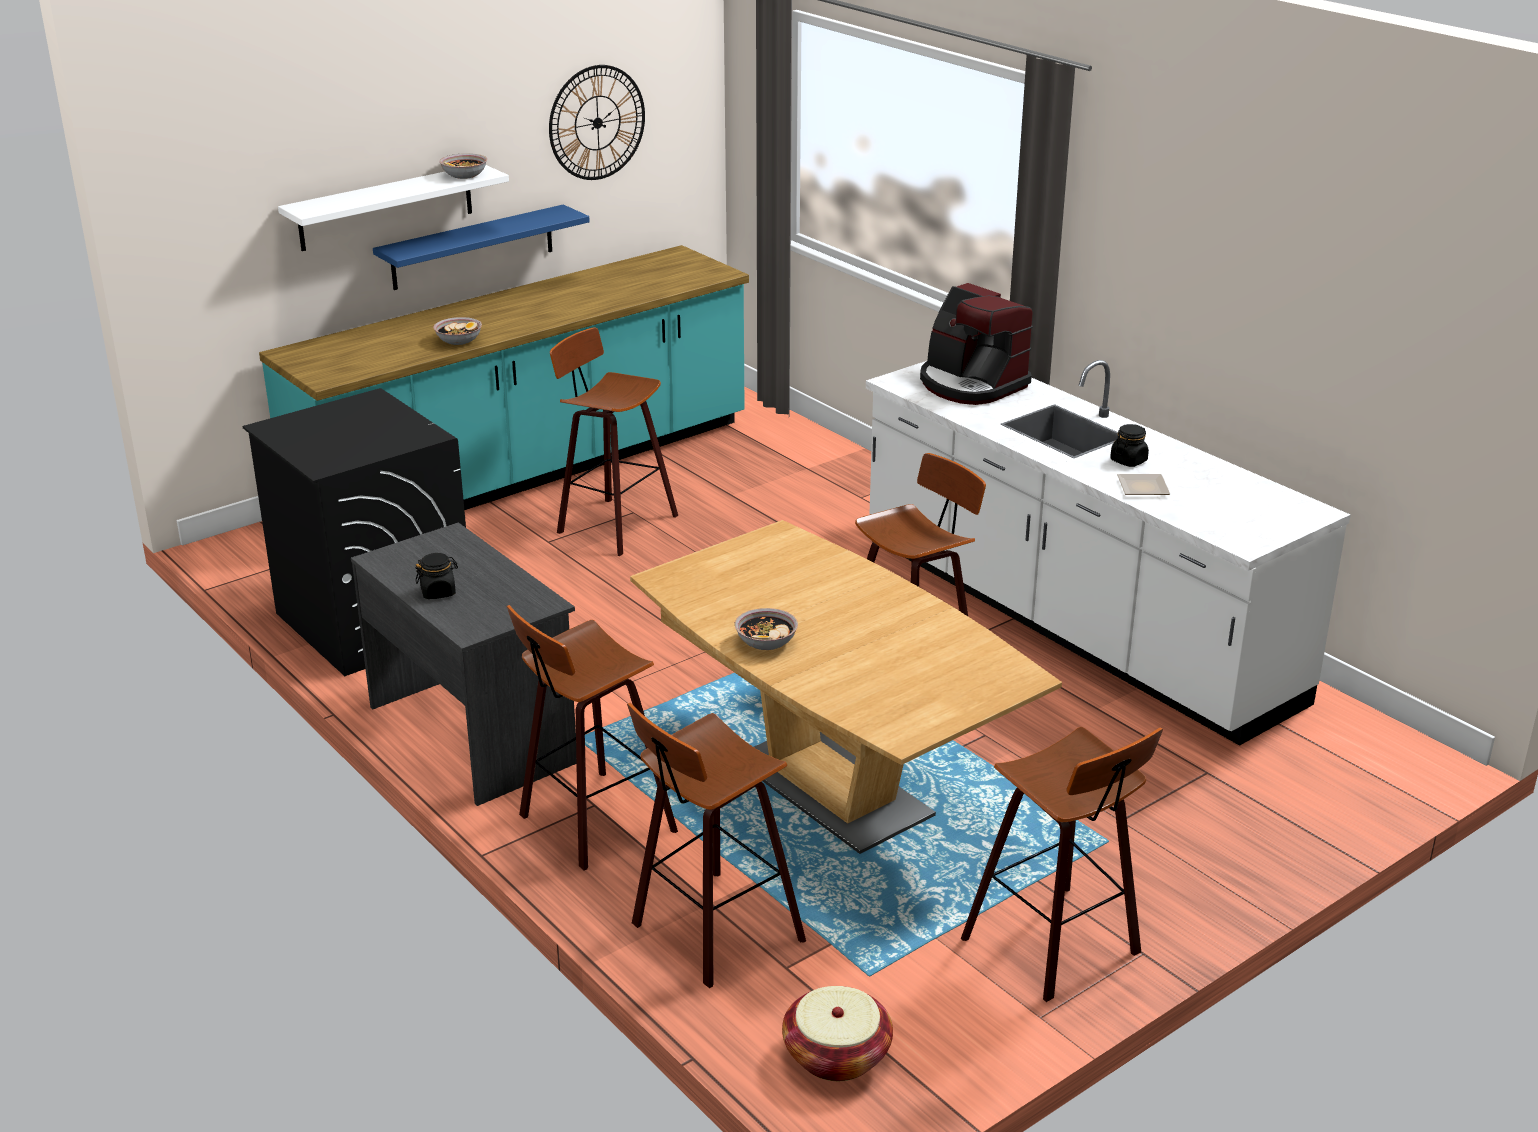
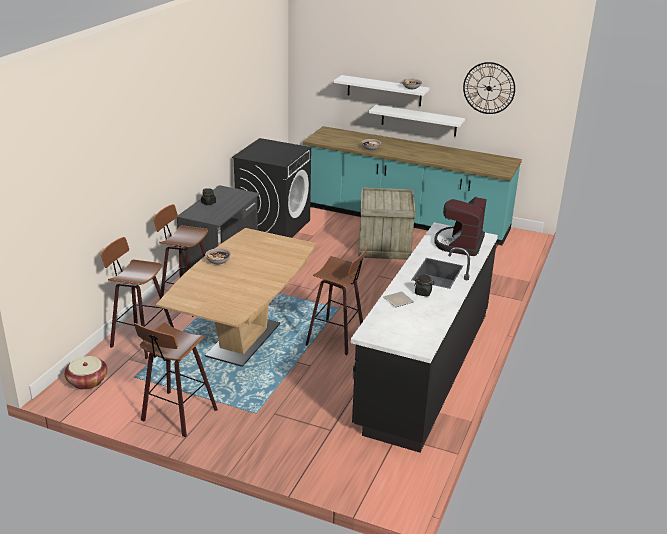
camera: 60 degrees right, 0 degrees up
blue shelf [373,205,590,290] -> white shelf [369,105,465,137]
stool [550,327,678,556] -> crate [359,187,416,260]
white counter [866,360,1351,746] -> black counter [350,222,498,453]

